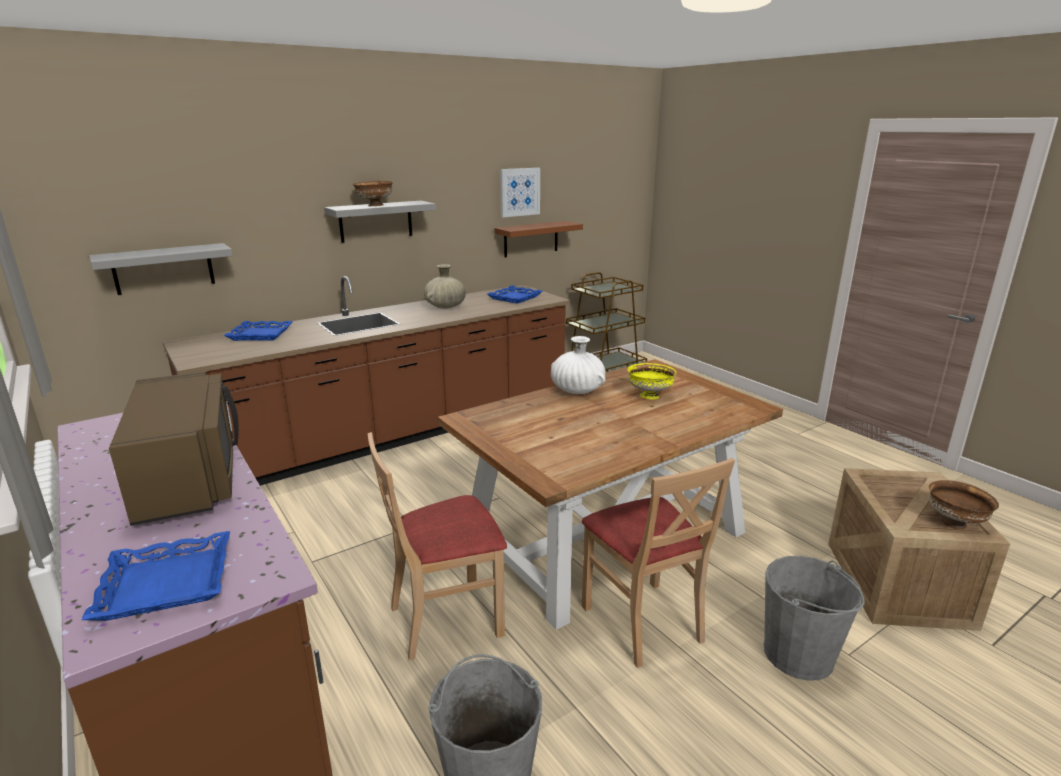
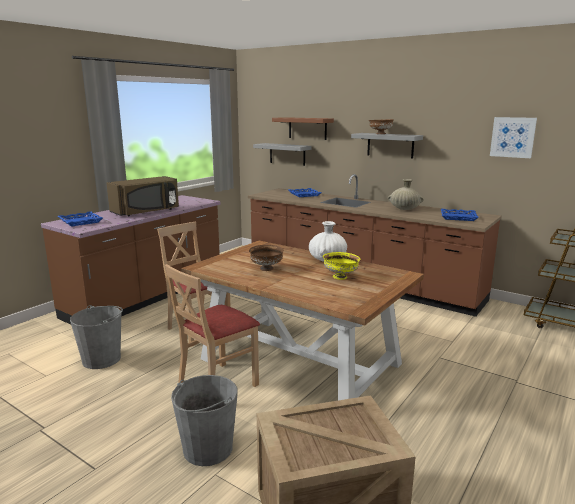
camera: 70 degrees right, 5 degrees down
brown shelf [494,221,583,257] -> brown shelf moved to [272,117,334,140]
brown bowl [929,480,999,530] -> brown bowl moved to [249,245,284,271]

